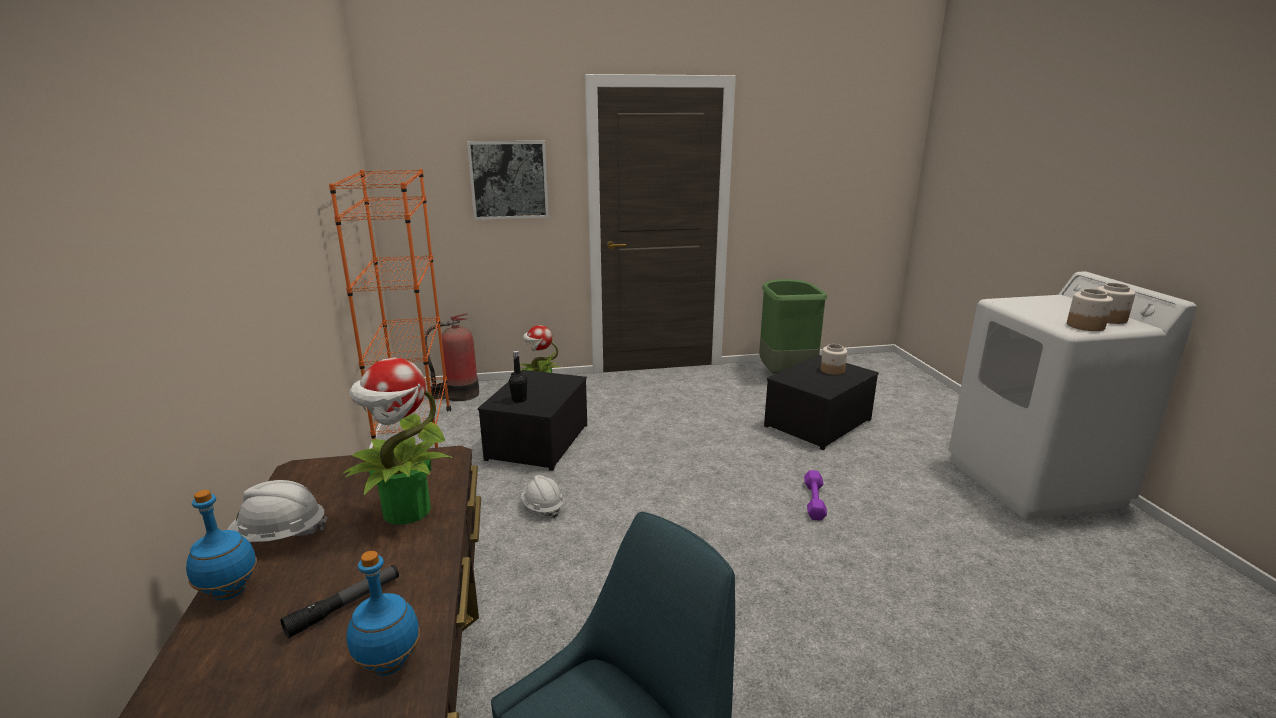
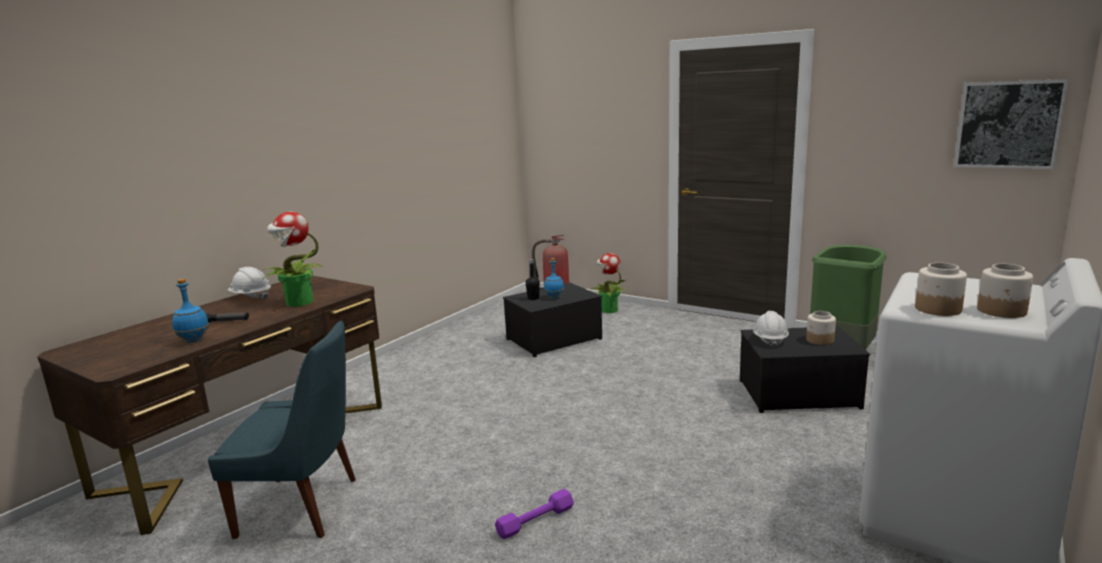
camera: 45 degrees right, 5 degrees down
blue bottle [186,490,257,600] -> blue bottle moved to [544,258,564,299]
orange bookcase [329,169,451,448] -> none
picture [467,141,549,220] -> picture moved to [954,79,1069,169]
white hard hat [521,475,564,518] -> white hard hat moved to [753,311,789,348]
purple dumbbell [804,470,827,520] -> purple dumbbell moved to [495,489,574,539]

